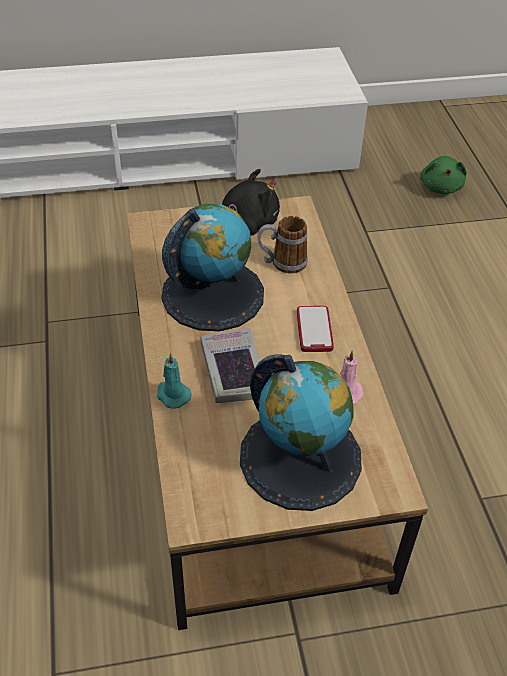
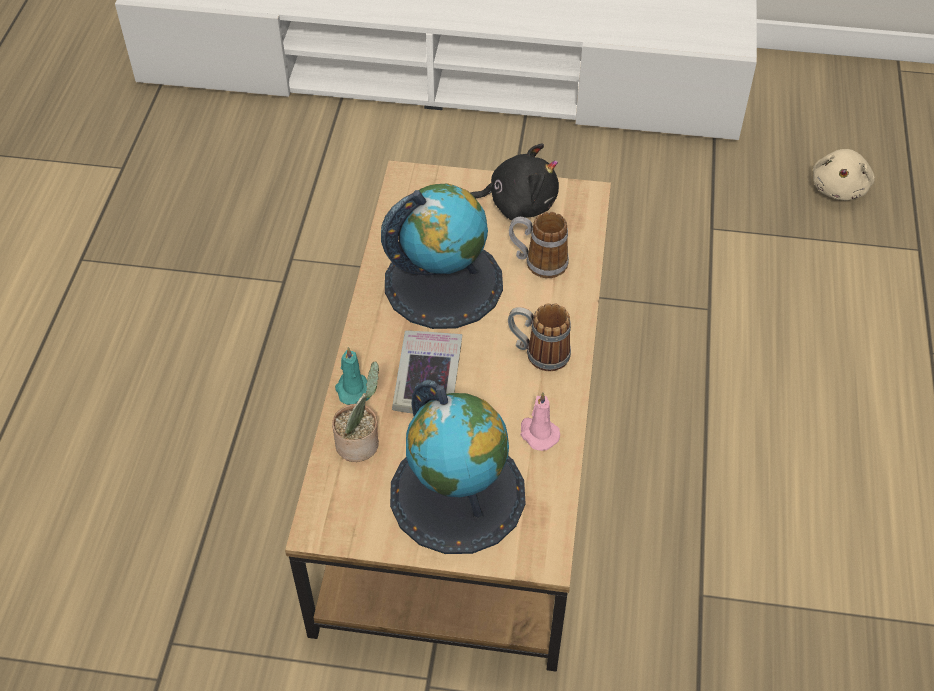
camera: 20 degrees right, 5 degrees up
phone [297,306,334,352] -> mug [508,303,571,371]
green plush toy [420,156,466,194] -> beige plush toy [813,149,875,200]
none -> potted plant [332,361,379,462]

